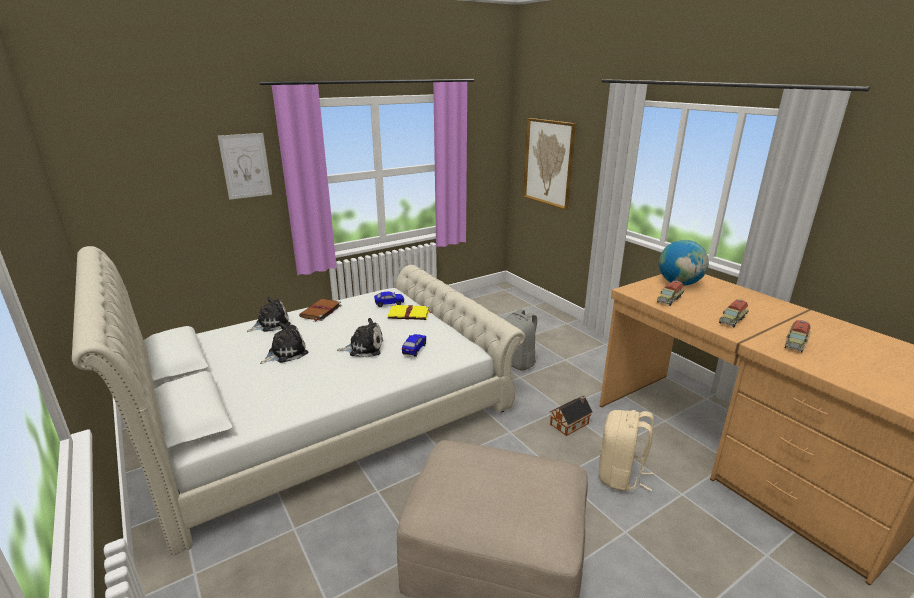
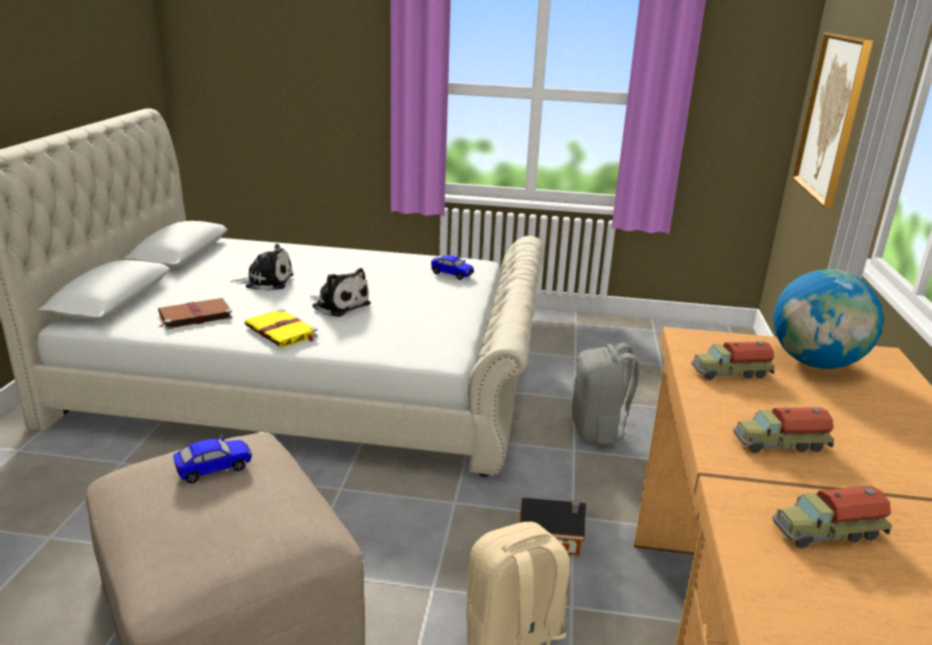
camera: 40 degrees right, 0 degrees up
picture [218,133,272,200] -> none
plush toy [247,297,291,332] -> none
brown book [299,299,341,322] -> brown book moved to [158,298,233,329]
yellow book [388,304,431,320] -> yellow book moved to [245,309,318,347]
toy car [402,334,426,357] -> toy car moved to [173,437,252,484]

